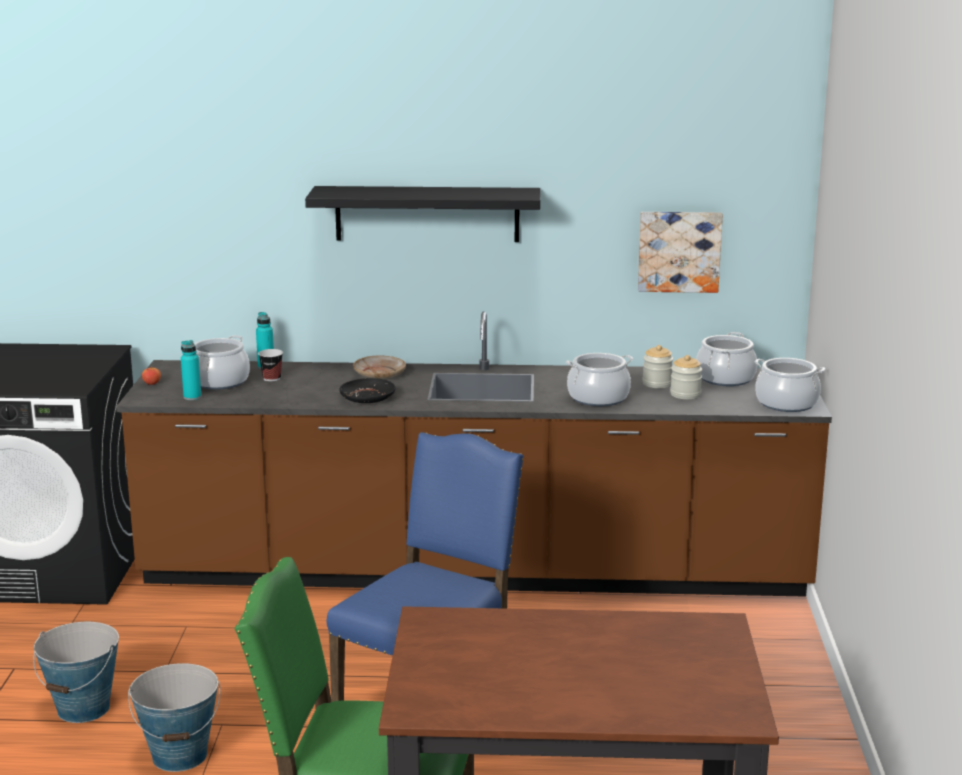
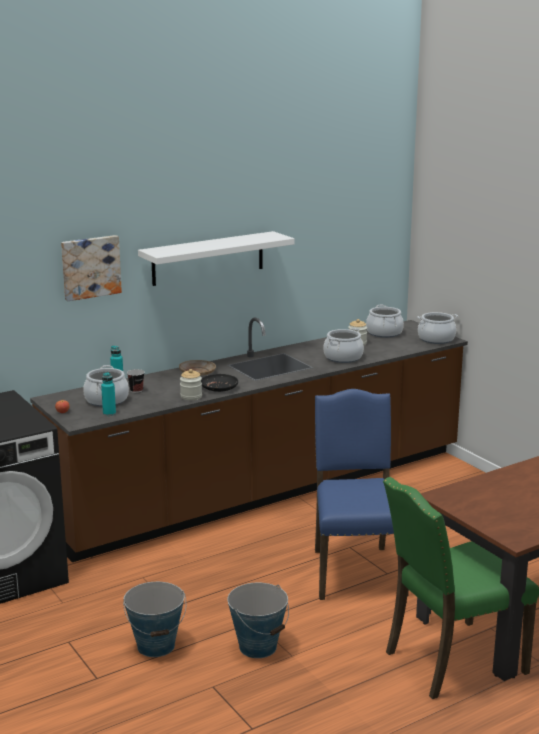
camera: 35 degrees left, 0 degrees up
black shelf [305,186,540,242] -> white shelf [138,231,295,286]
picture [638,212,723,293] -> picture moved to [61,235,122,301]
jar [670,355,703,399] -> jar moved to [180,369,202,400]

